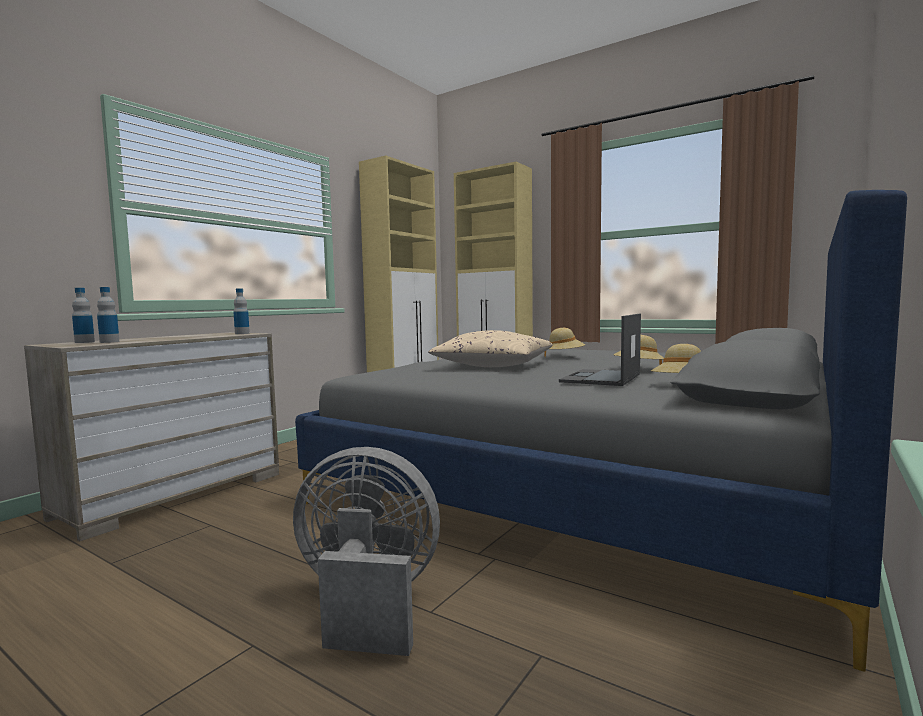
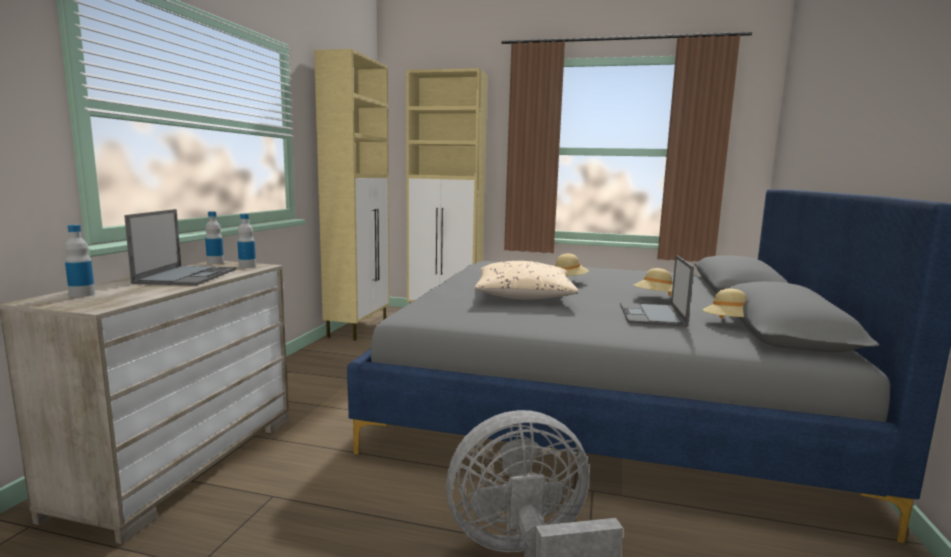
camera: 20 degrees left, 5 degrees up
bottle [97,287,119,343] -> bottle moved to [205,212,224,264]
none -> laptop [124,209,236,286]

